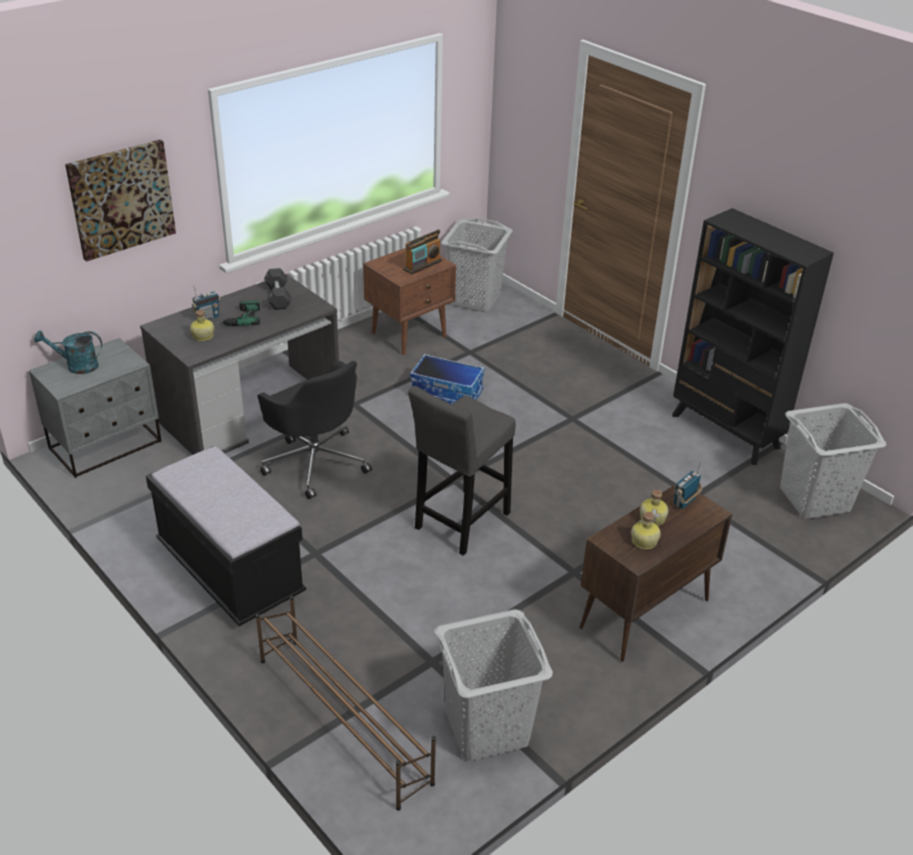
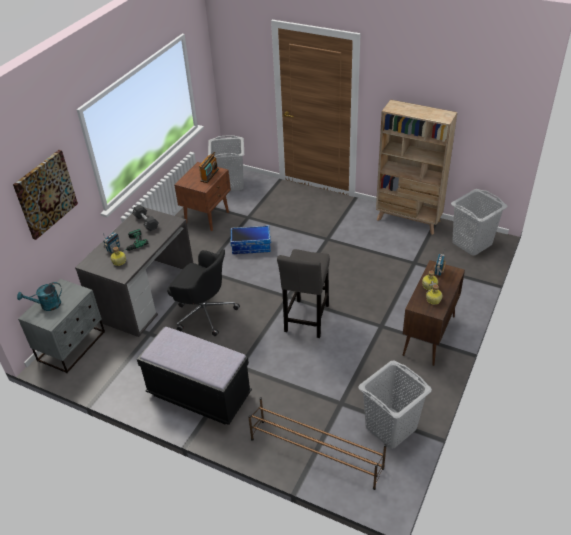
camera: 20 degrees left, 5 degrees up
black bookcase [672,208,834,465] -> beige bookcase [376,99,457,235]

